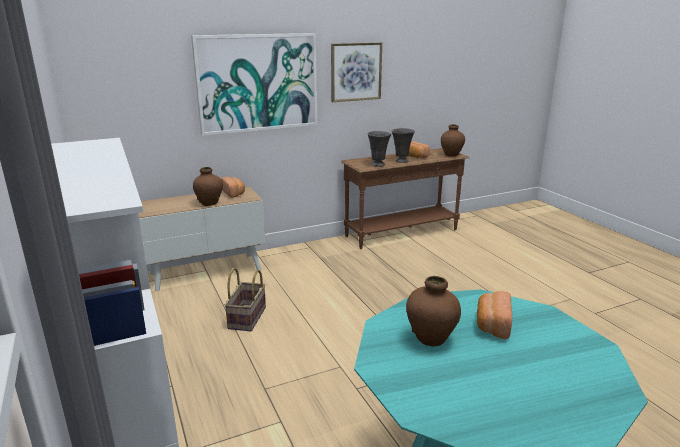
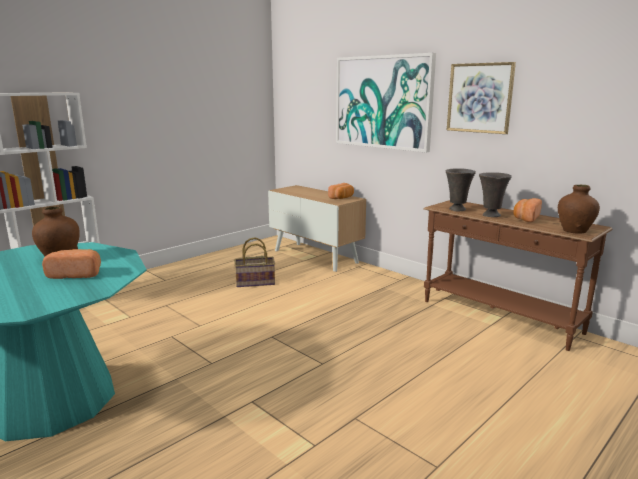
camera: 70 degrees right, 5 degrees down
brown vase [193,167,223,206] -> none

